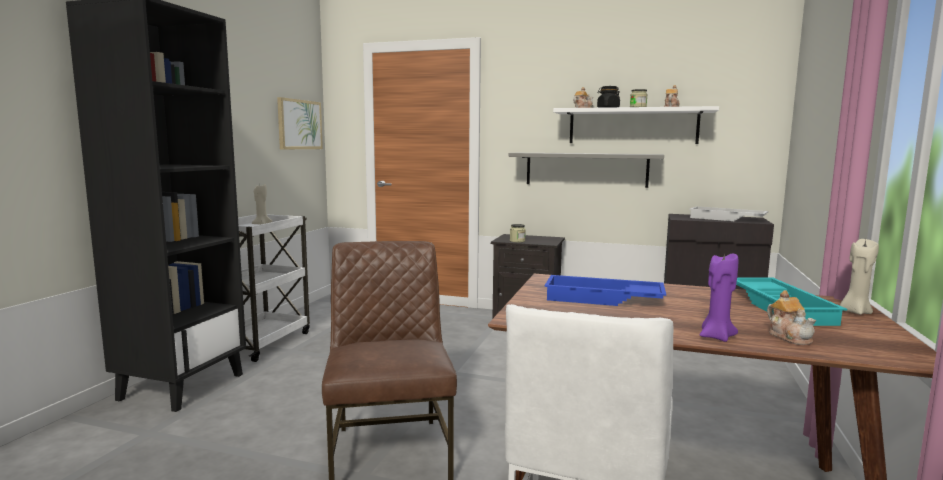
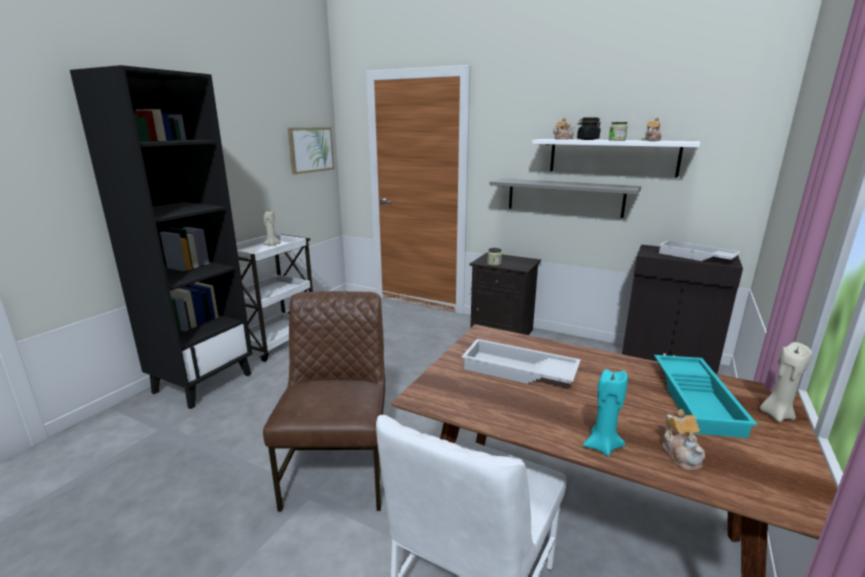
camera: 10 degrees right, 10 degrees up
blue tray [544,275,666,306] -> white tray [461,339,581,384]
purple candle [700,252,738,342] -> turquoise candle [583,369,628,456]

